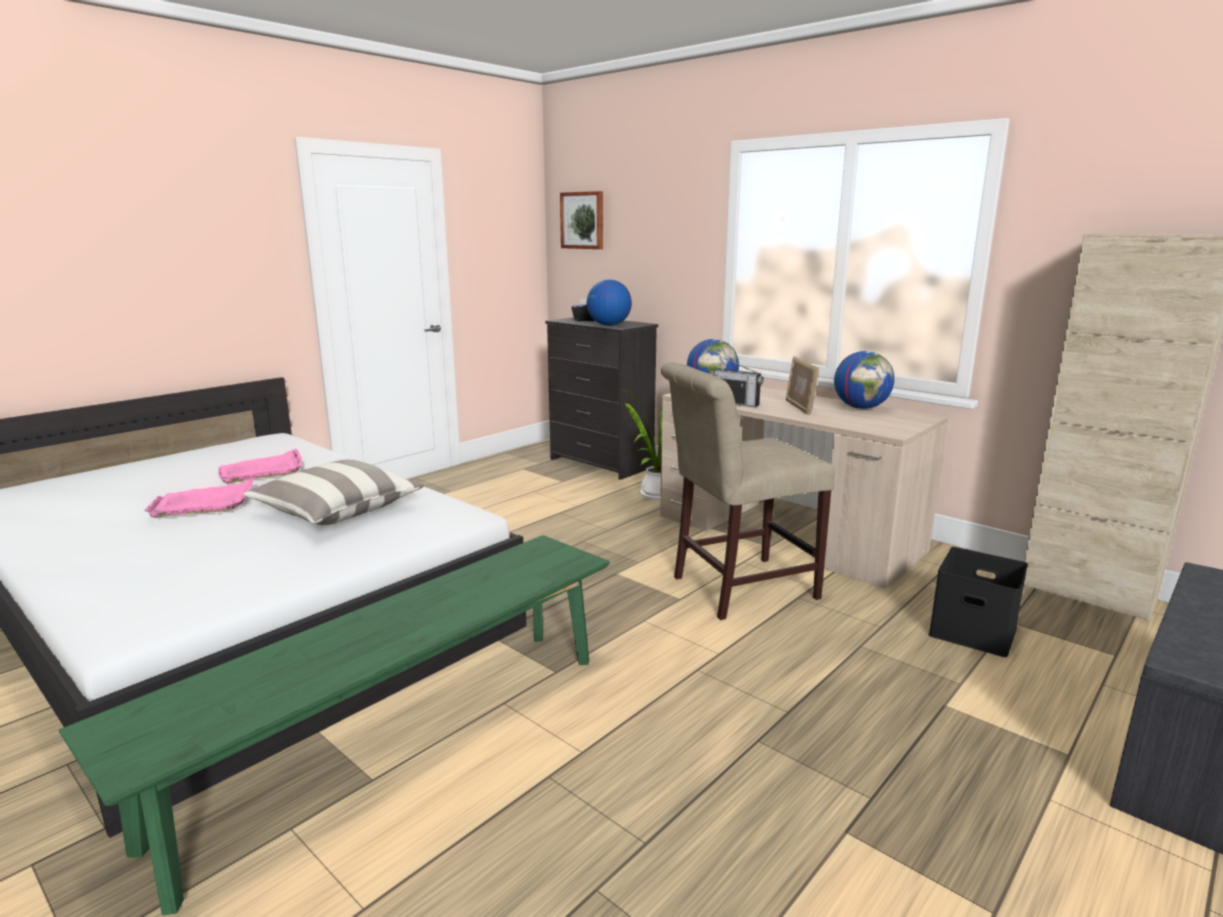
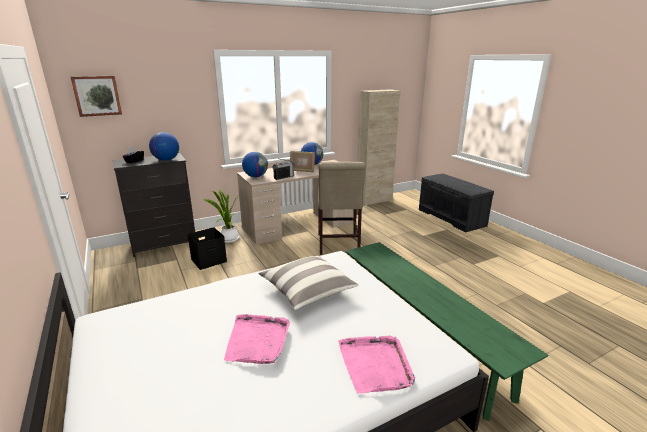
camera: 70 degrees left, 5 degrees up
pink tray [218,449,302,483] -> pink tray moved to [338,336,415,393]
black storage box [929,547,1028,657] -> black storage box moved to [187,227,227,270]

